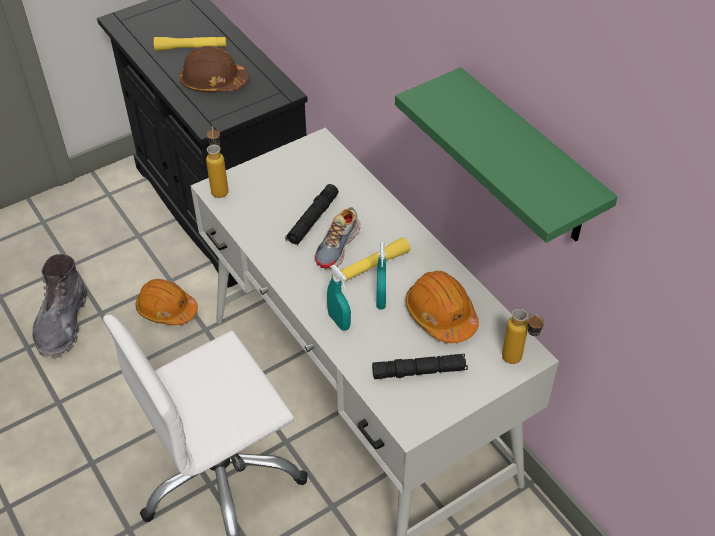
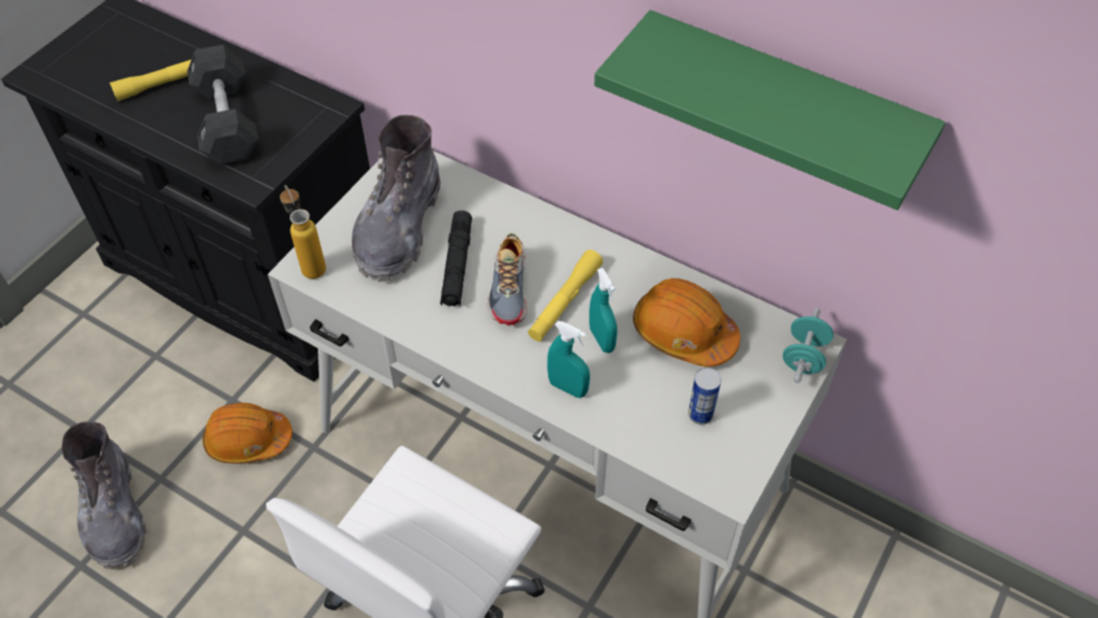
camera: 25 degrees left, 5 degrees up
brown hard hat [180,46,250,92] -> black dumbbell [187,45,258,166]
black flashlight [372,354,468,379] -> can [688,368,721,425]
bottle [502,308,544,364] -> turquoise dumbbell [783,308,834,383]
none -> grey boot [352,115,441,282]

